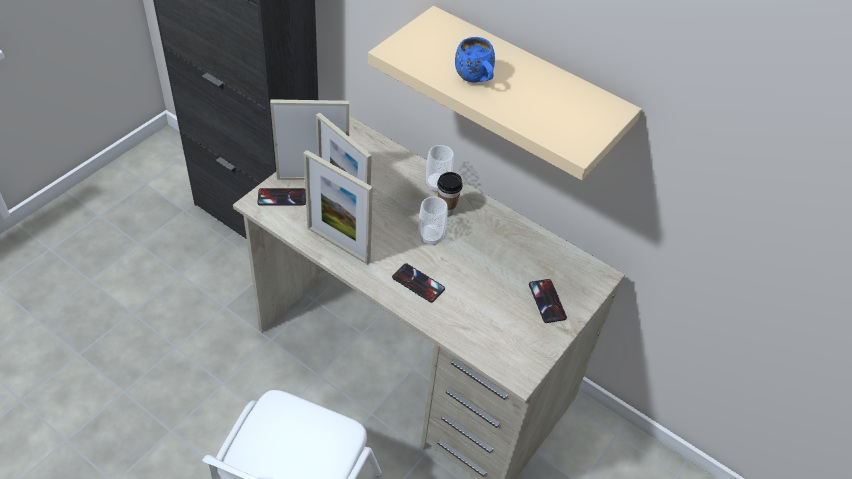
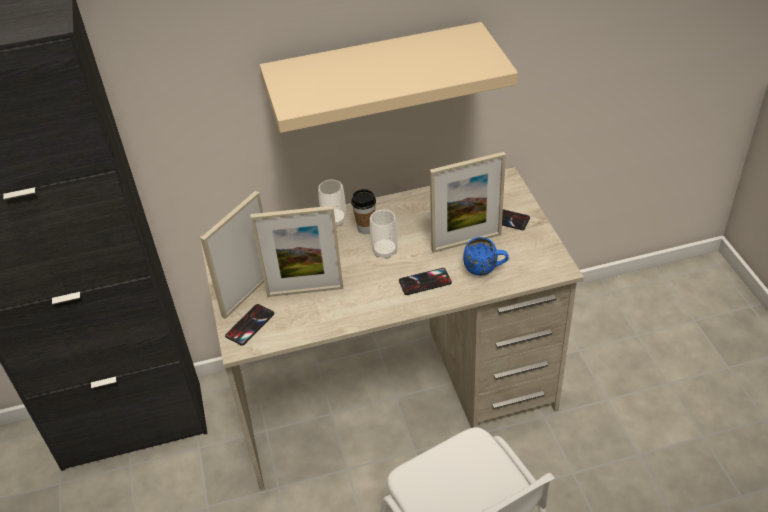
camera: 45 degrees left, 5 degrees down
picture frame [303,150,373,265] -> picture frame moved to [430,152,506,253]
blue mug [455,37,495,83] -> blue mug moved to [463,237,509,276]

